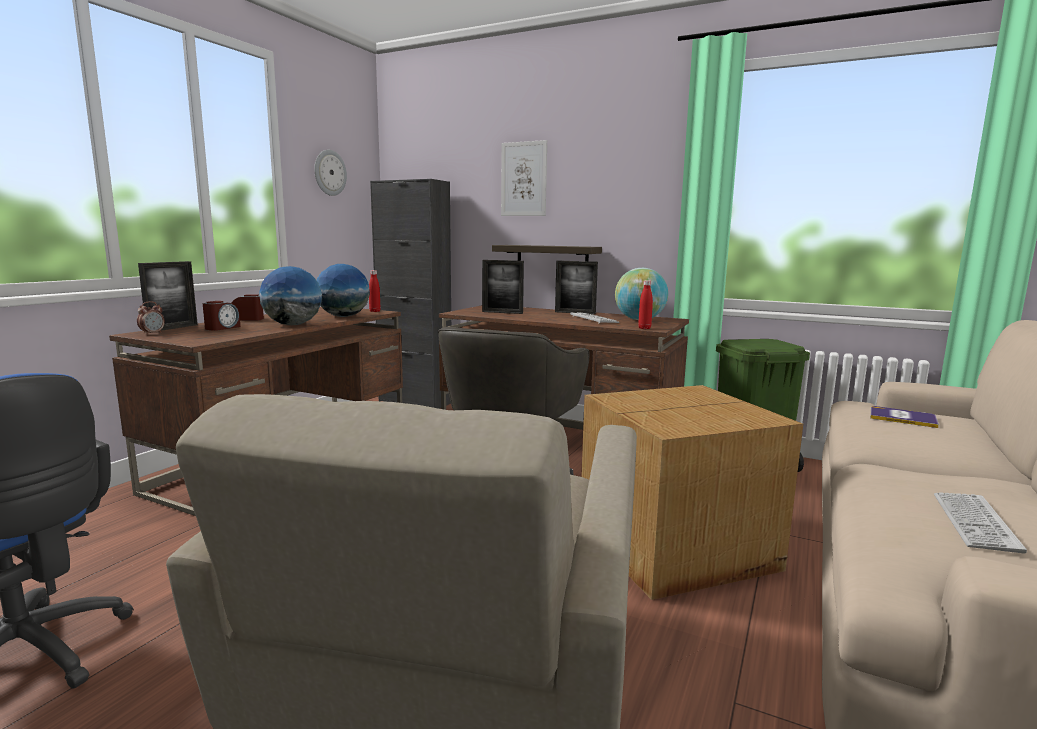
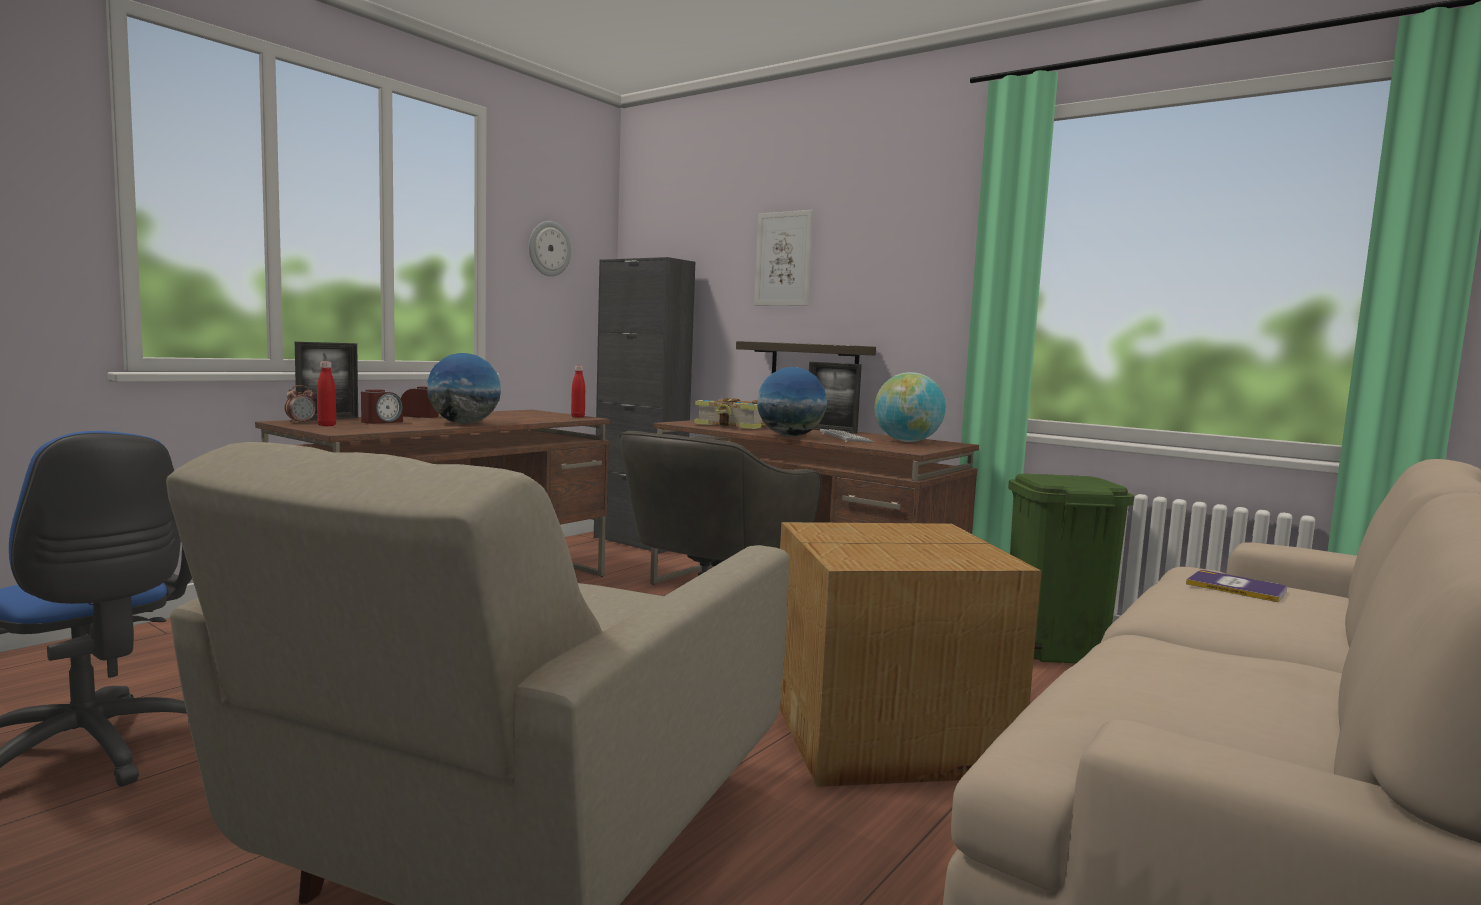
camera: 10 degrees right, 5 degrees down
globe [317,264,370,317] -> globe moved to [757,367,827,437]
picture frame [482,260,524,314] -> book [694,398,767,429]
red bottle [638,280,653,329] -> red bottle moved to [317,362,336,426]
keyboard [934,492,1027,554] -> none

